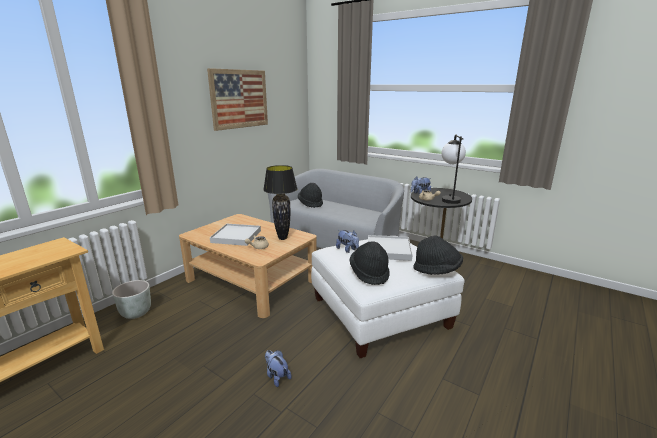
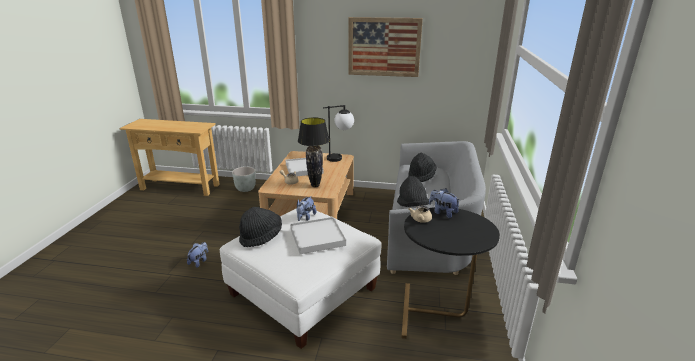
camera: 65 degrees right, 5 degrees up
black hat [413,236,463,275] -> black hat moved to [397,176,429,207]
table lamp [442,134,466,204] -> table lamp moved to [323,105,354,162]

